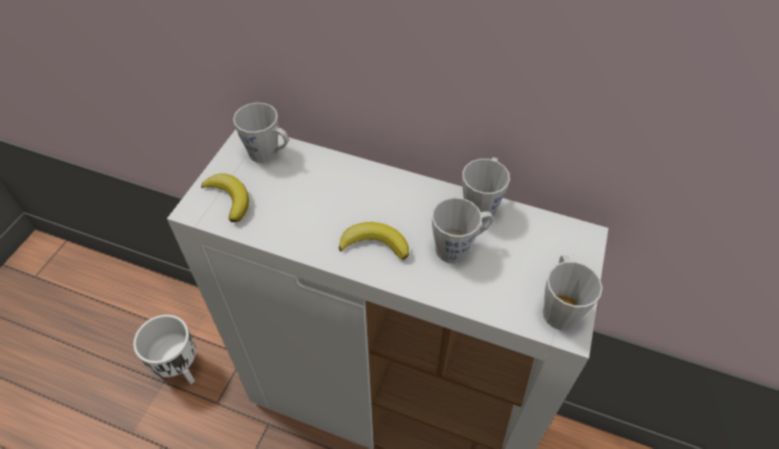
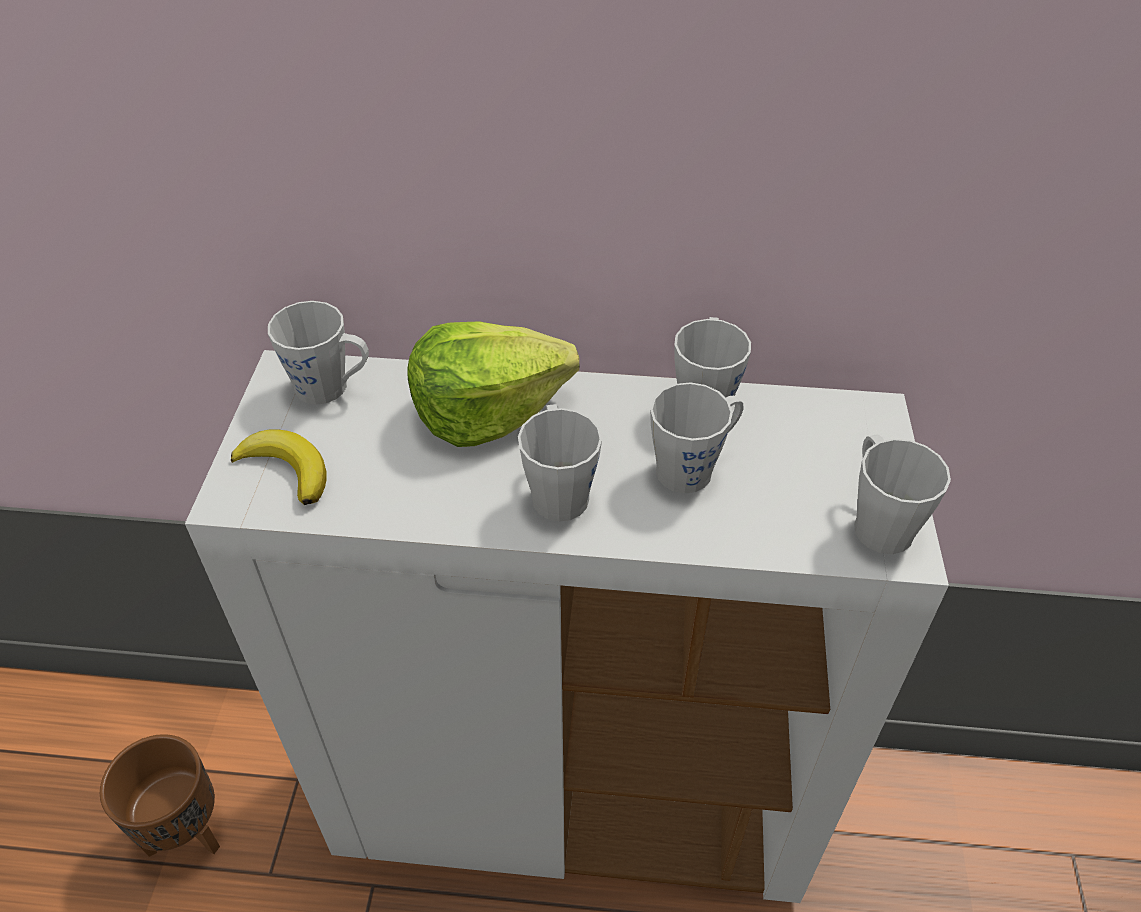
camera: 15 degrees left, 5 degrees down
white planter [133,315,196,384] -> brown planter [100,734,220,857]
banana [339,222,409,260] -> grey mug [518,404,602,522]
none -> lettuce [407,321,579,447]

